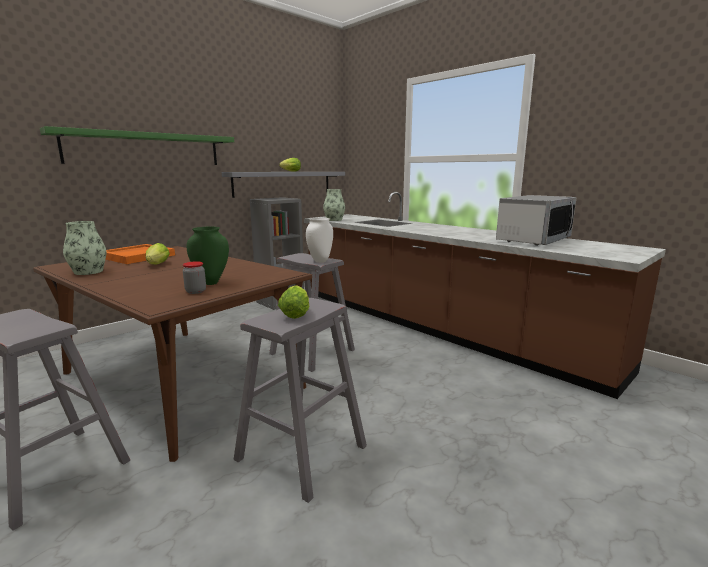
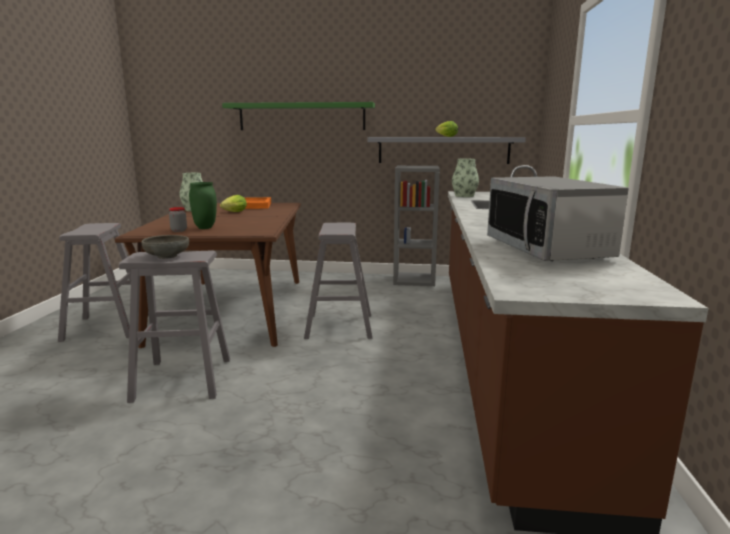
camera: 50 degrees right, 0 degrees up
lettuce [278,285,309,319] -> grey bowl [141,235,189,259]
white vase [306,218,333,263] -> none
microwave [496,195,577,246] -> microwave turned 75 degrees clockwise [487,176,629,261]

